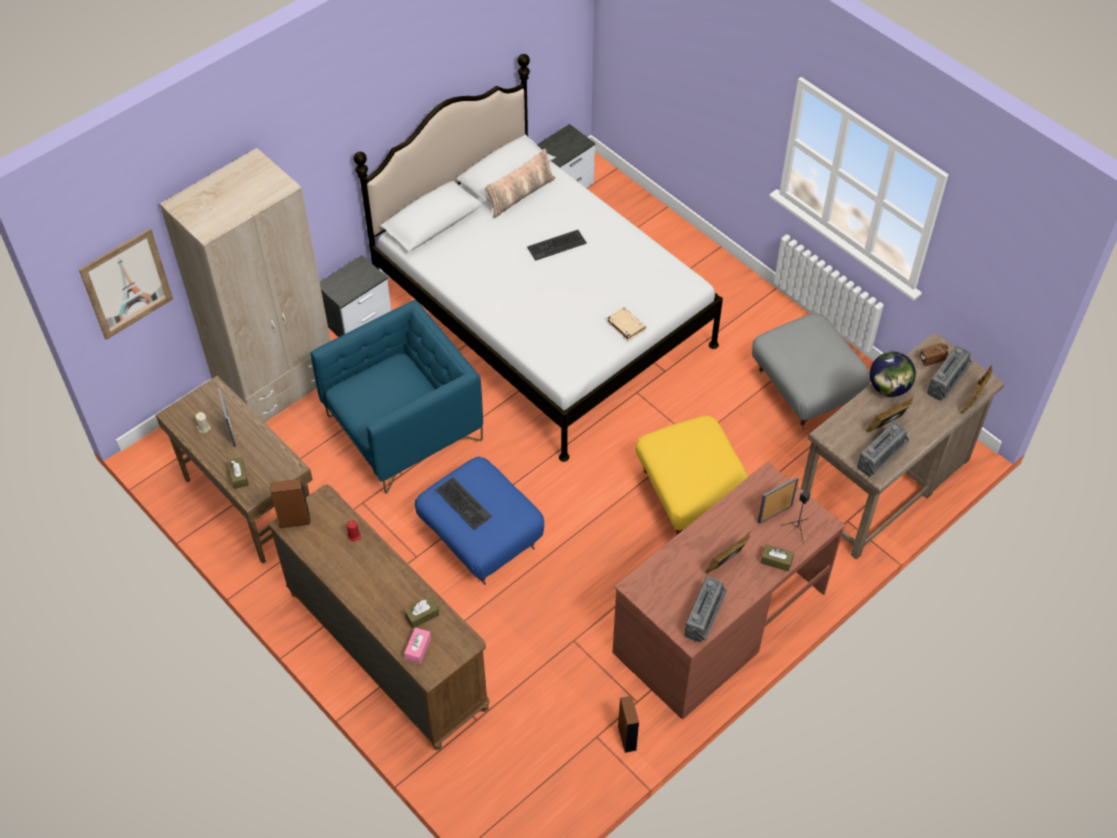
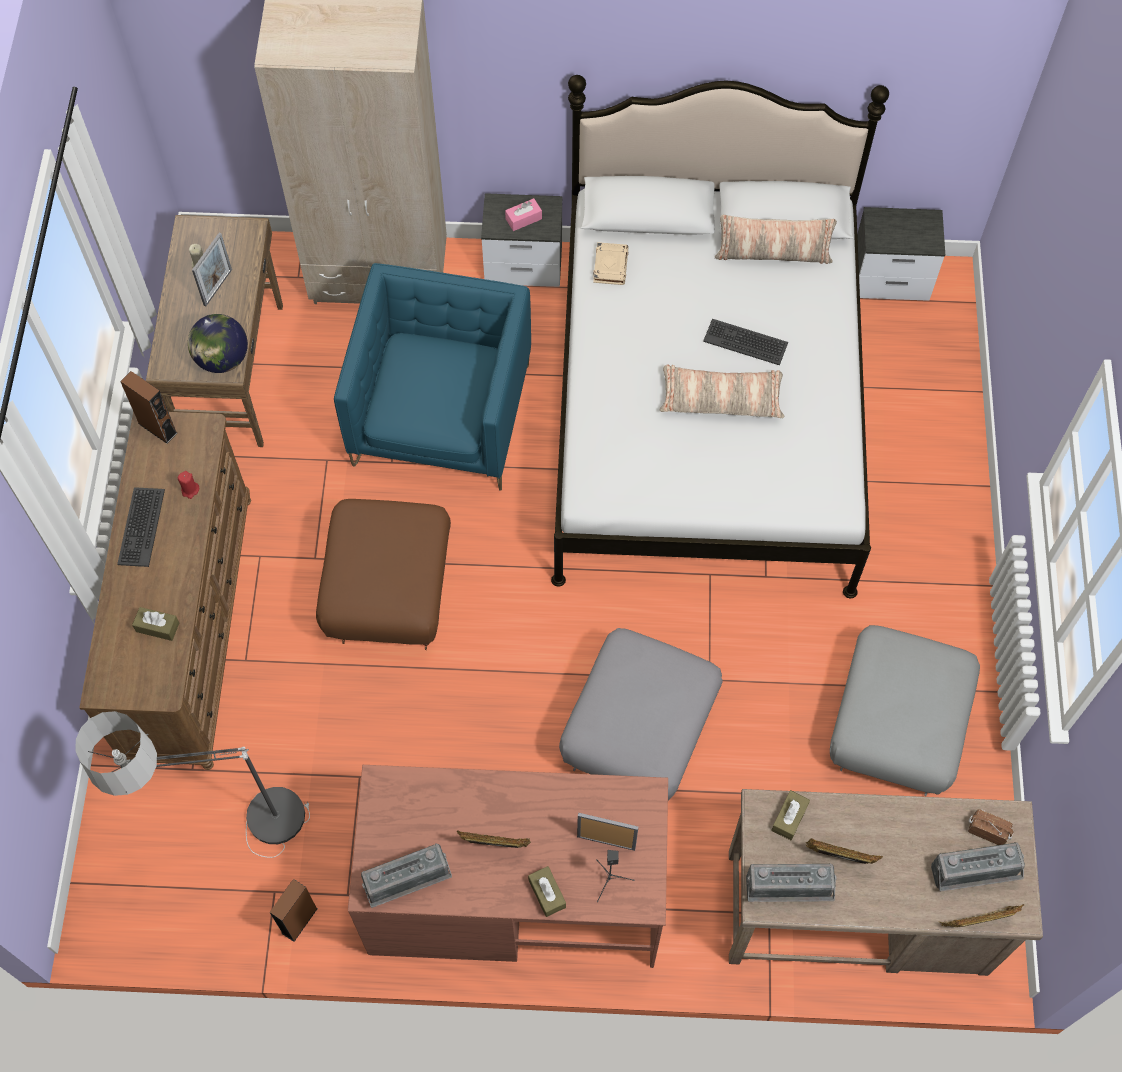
camera: 45 degrees right, 10 degrees up
picture [79,228,173,340] -> none
brown tissue box [227,457,249,489] -> brown tissue box moved to [771,790,810,840]
blue armchair [310,300,483,494] -> blue armchair turned 90 degrees counterclockwise [334,263,531,491]
pink tissue box [404,627,431,664] -> pink tissue box moved to [505,198,542,231]
blue ottoman [415,456,544,585] -> brown ottoman [316,499,451,650]
keyboard [435,477,492,530] -> keyboard moved to [117,487,165,567]
beige book [607,307,646,341] -> beige book moved to [593,242,629,285]
yellow ottoman [635,416,749,535] -> grey ottoman [559,628,723,800]
globe [870,352,916,397] -> globe moved to [188,314,248,373]
none -> floor lamp [75,711,310,858]
none -> pillow [659,365,784,418]

